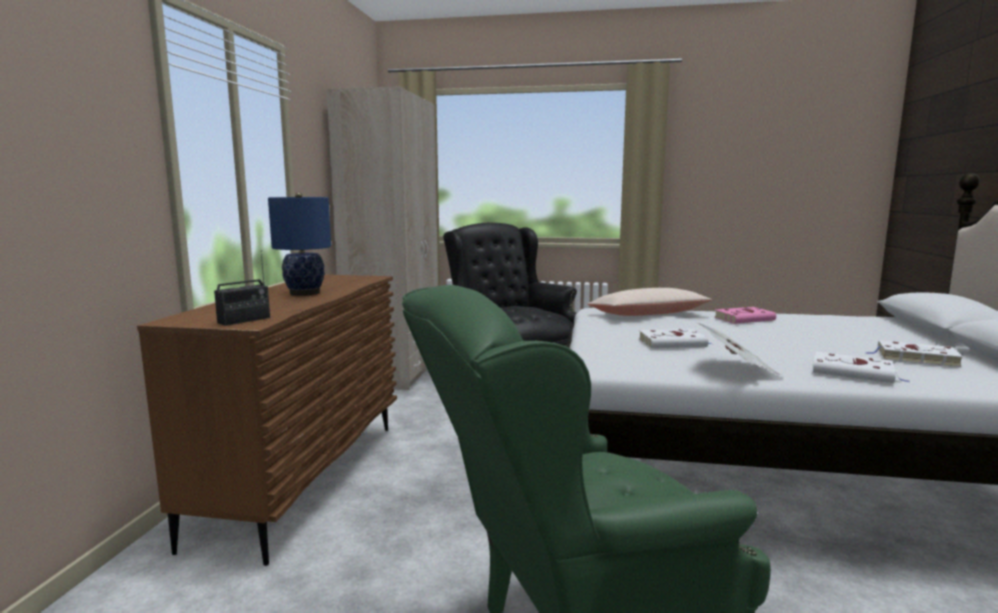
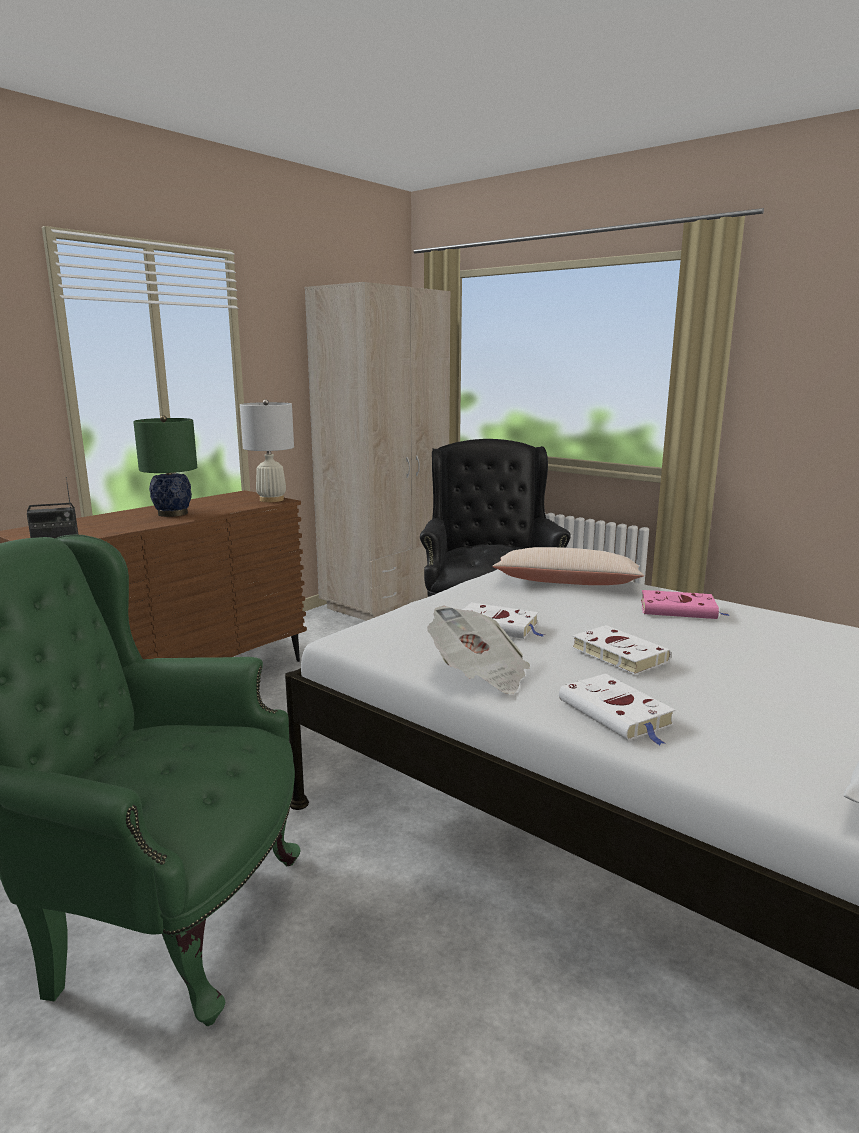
camera: 30 degrees right, 5 degrees up
blue table lamp [268,192,331,296] -> green table lamp [133,415,197,517]
white book [866,340,963,367] -> white book moved to [572,625,671,675]
none -> white table lamp [240,399,294,502]

